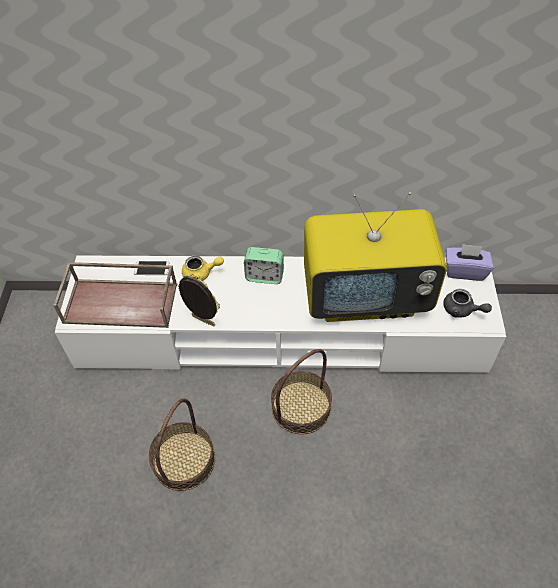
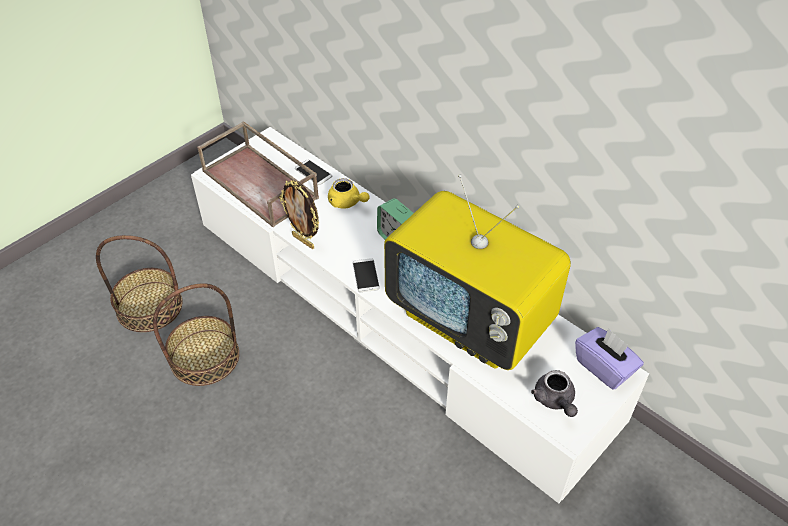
camera: 40 degrees right, 5 degrees down
picture frame [178,274,220,327] -> picture frame turned 150 degrees clockwise [279,180,319,249]
basket [271,349,332,434] -> basket moved to [96,235,183,332]
none -> phone [353,258,380,292]

